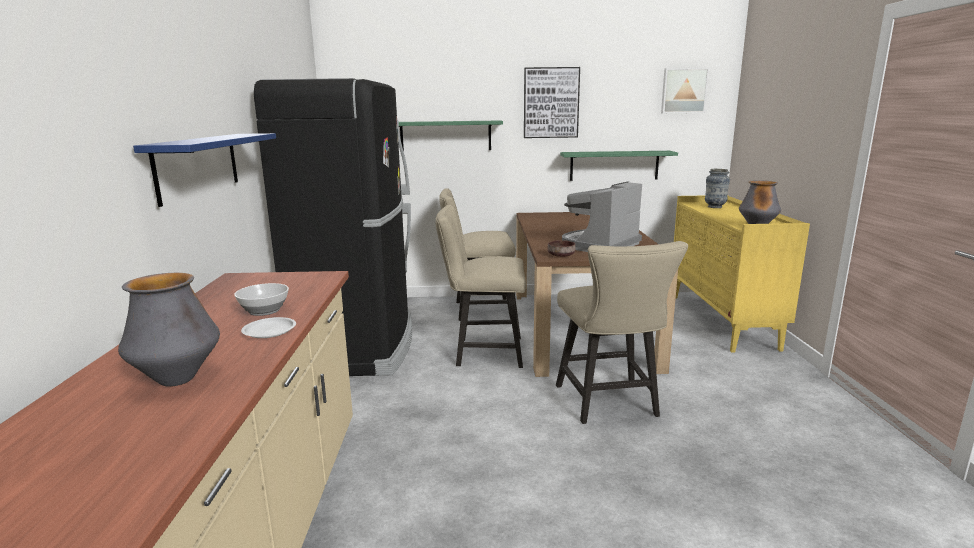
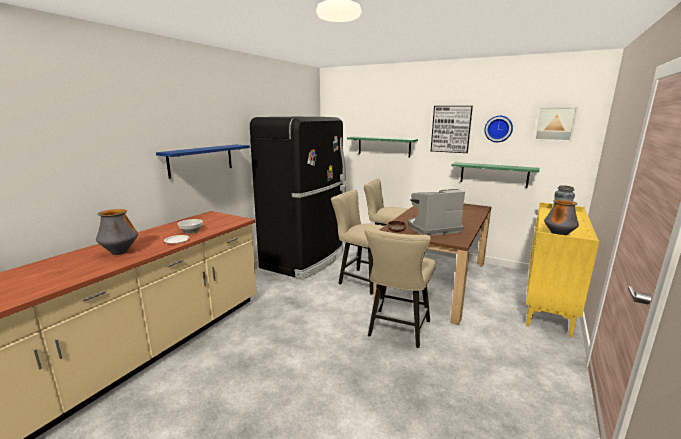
camera: 30 degrees right, 0 degrees up
none -> wall clock [484,116,513,142]

